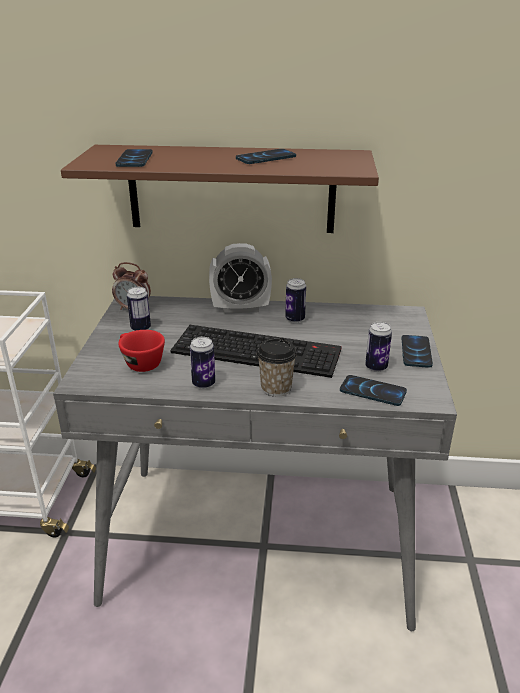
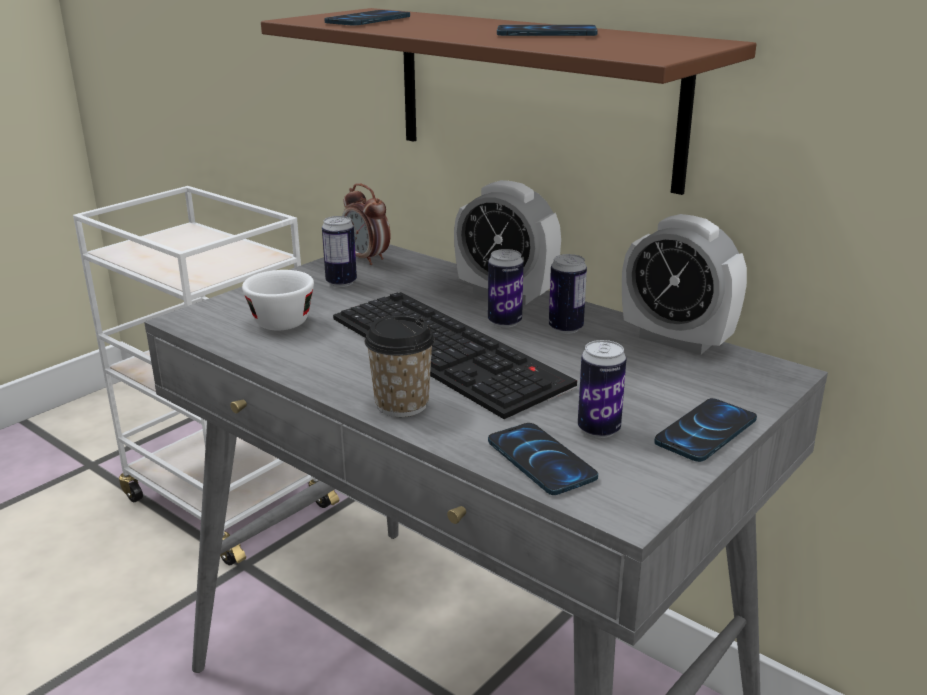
camera: 35 degrees right, 5 degrees down
red cup [118,330,165,372] -> white cup [242,270,314,331]
can [190,337,215,389] -> can moved to [488,249,524,328]
none -> alarm clock [622,214,747,355]

